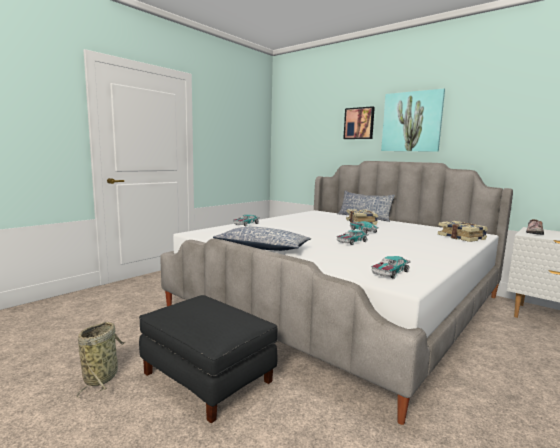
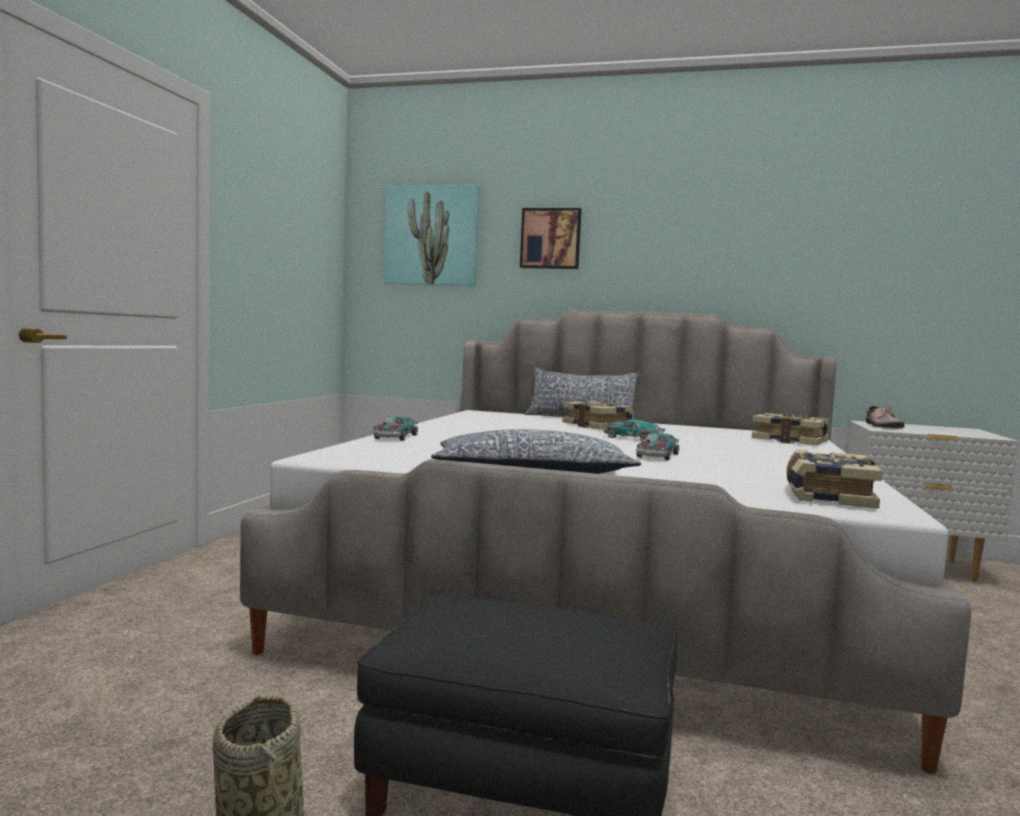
camera: 25 degrees left, 5 degrees down
toy car [371,256,410,279] -> book [787,449,883,509]
picture [381,89,445,152] -> picture moved to [384,185,480,286]

